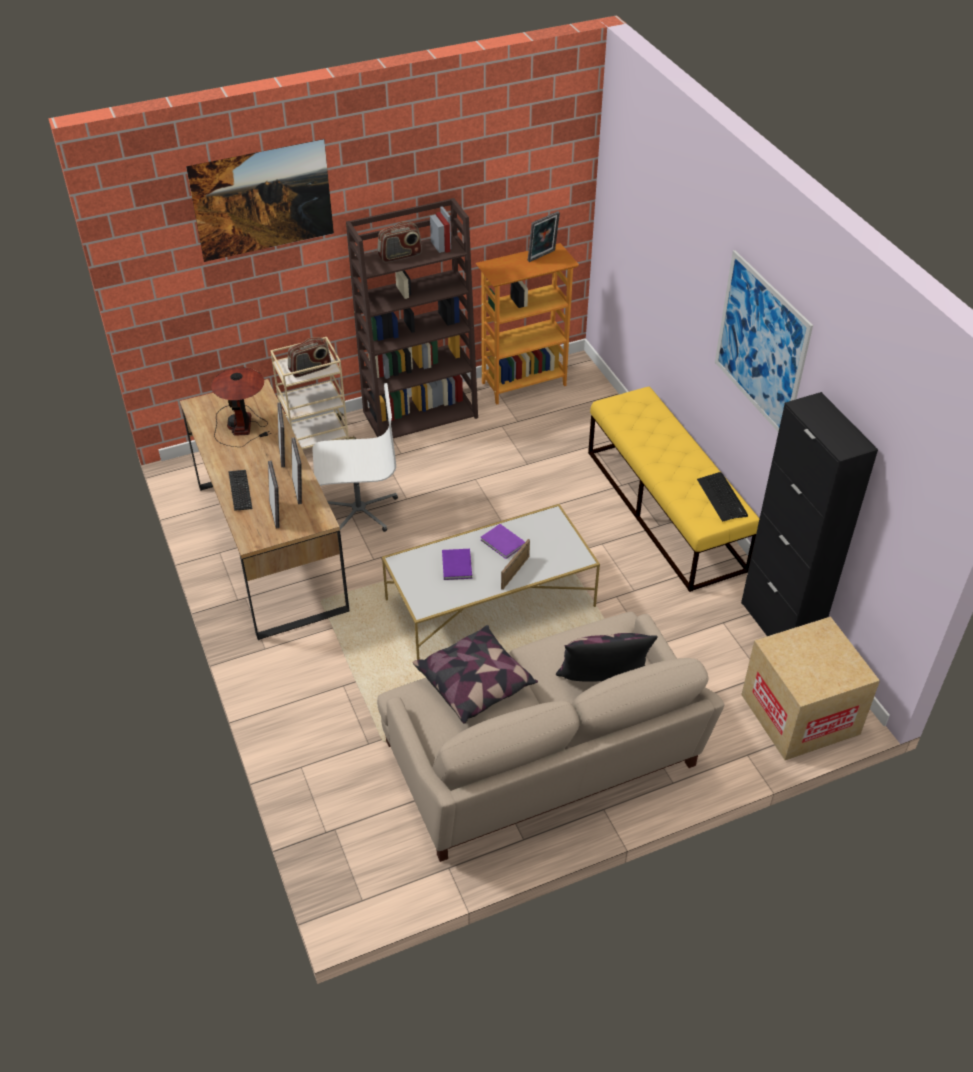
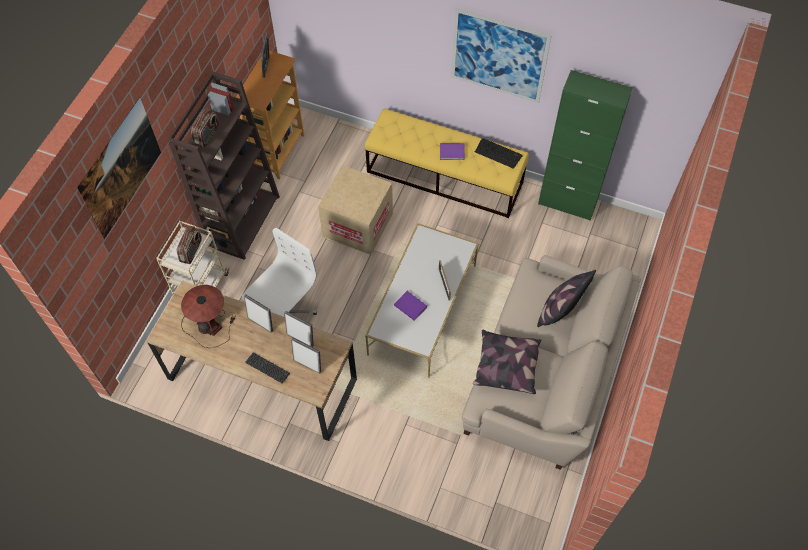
camera: 45 degrees left, 15 degrees up
purple book [481,524,525,559] -> purple book moved to [440,143,465,160]
black cabinet [741,392,878,636] -> green cabinet [538,70,633,221]
cardboard box [741,617,880,760] -> cardboard box moved to [318,165,393,255]

